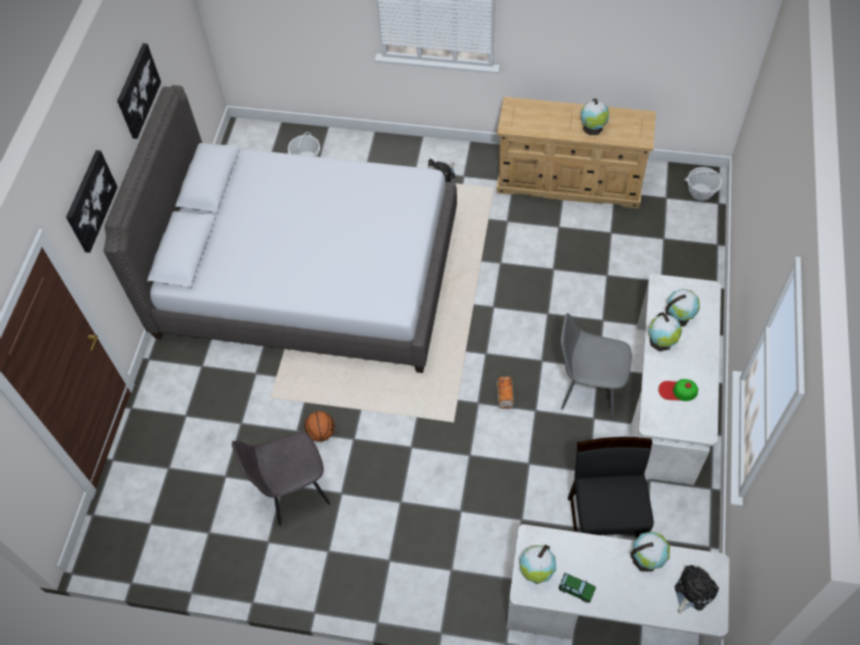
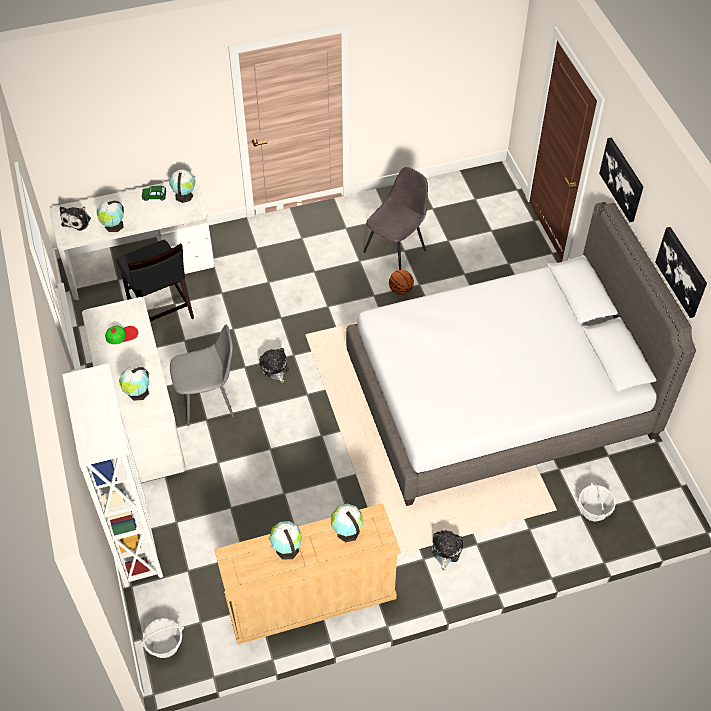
camera: 150 degrees right, 5 degrees down
toy car [497,377,514,409] -> plush toy [259,348,289,383]
globe [648,312,682,351] -> globe moved to [331,503,363,542]
none -> white bookcase [62,363,163,588]

